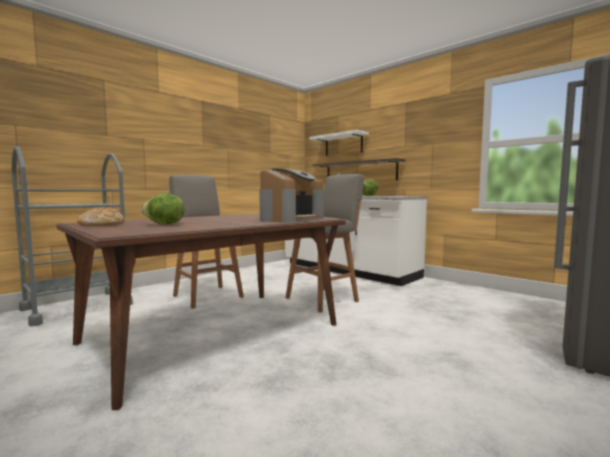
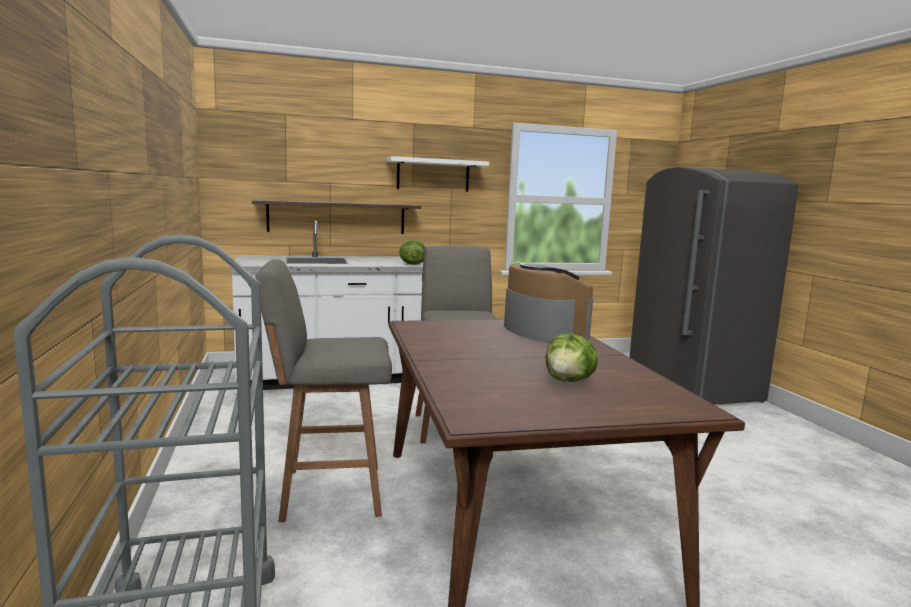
camera: 60 degrees left, 5 degrees up
bread [77,207,124,226] -> none
white shelf [309,130,369,156] -> white shelf moved to [386,156,489,192]

